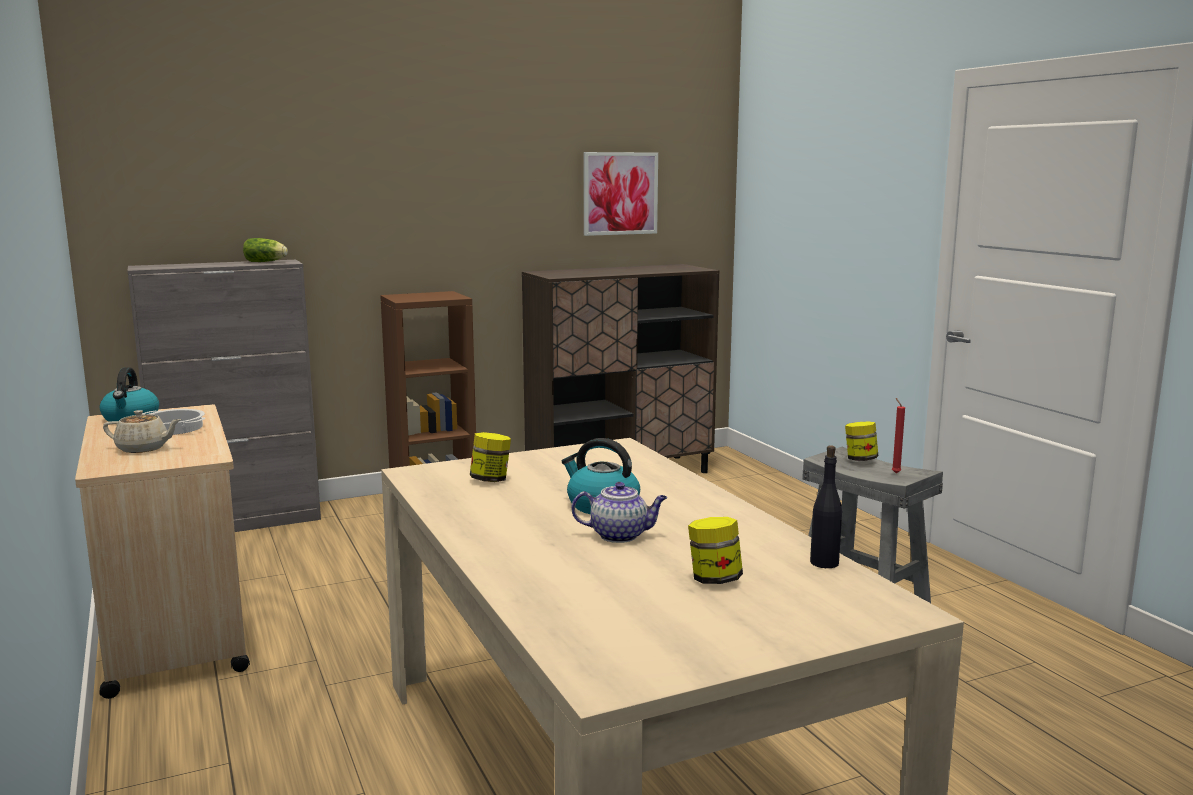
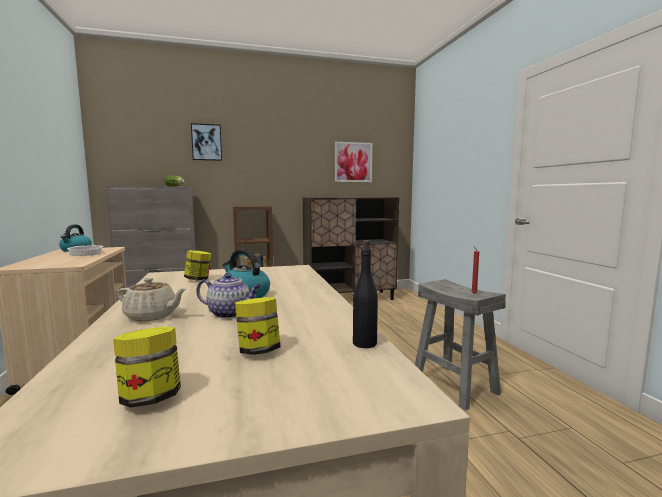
camera: 10 degrees right, 5 degrees down
beige teapot [103,410,181,453] -> beige teapot moved to [117,278,186,321]
jar [845,421,878,461] -> jar moved to [113,327,181,408]
none -> picture [191,123,222,161]

